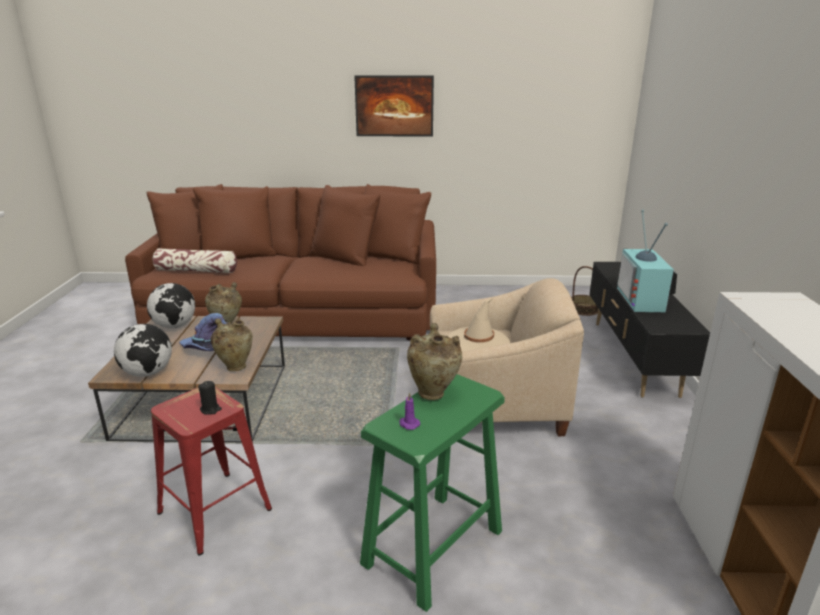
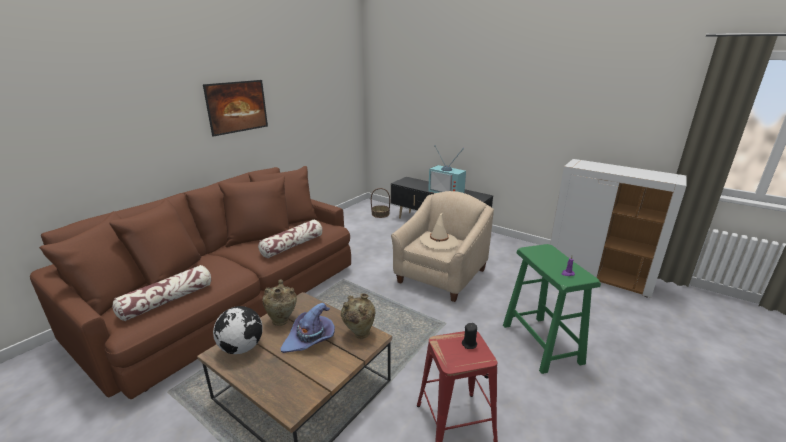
camera: 55 degrees left, 0 degrees up
globe [114,324,172,377] -> none
beige vase [407,323,462,400] -> none
none -> pillow [258,220,322,258]

